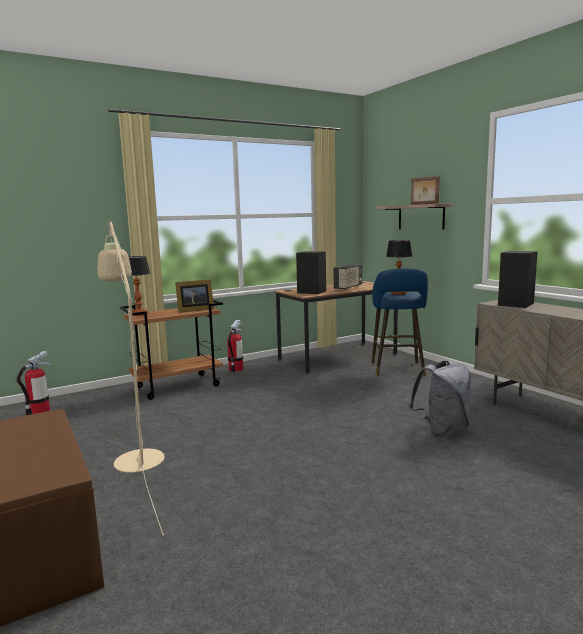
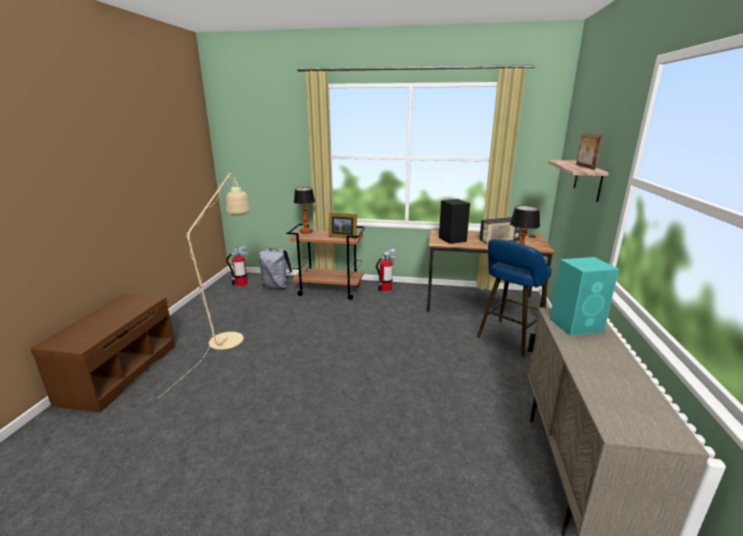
camera: 40 degrees right, 10 degrees up
grey backpack [409,361,471,436] -> grey backpack moved to [258,248,293,289]
black speaker [498,251,538,308] -> turquoise speaker [550,257,619,336]

